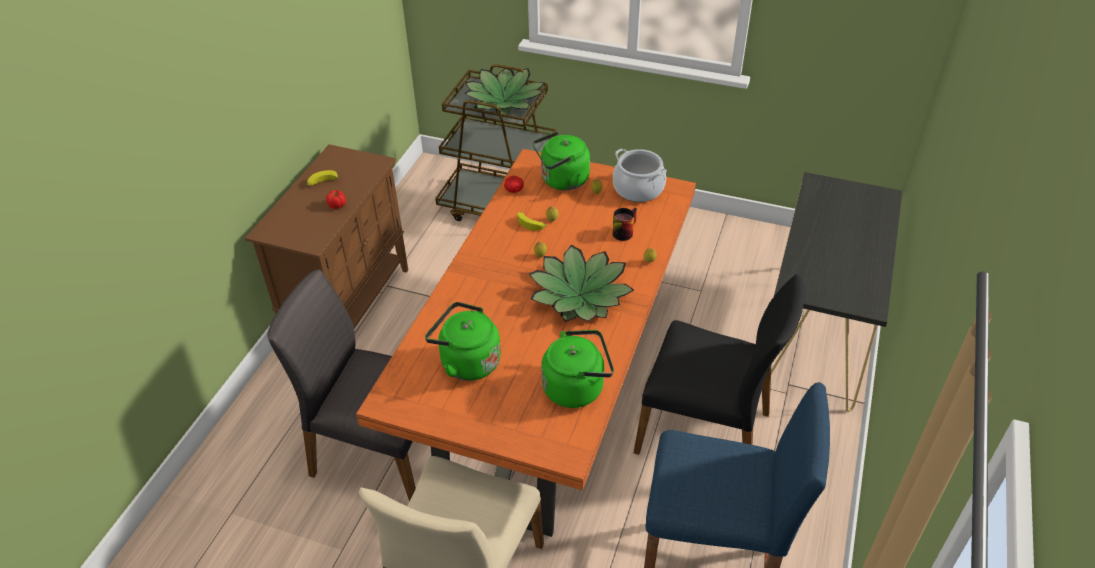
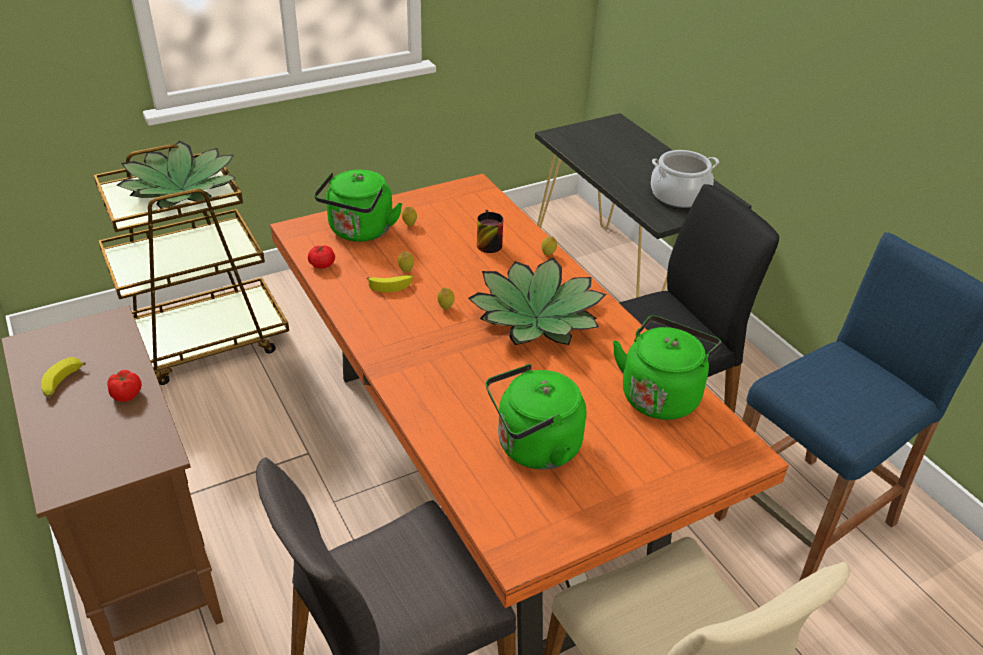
camera: 50 degrees left, 5 degrees down
cooking pot [613,149,667,202] -> cooking pot moved to [651,150,719,208]

